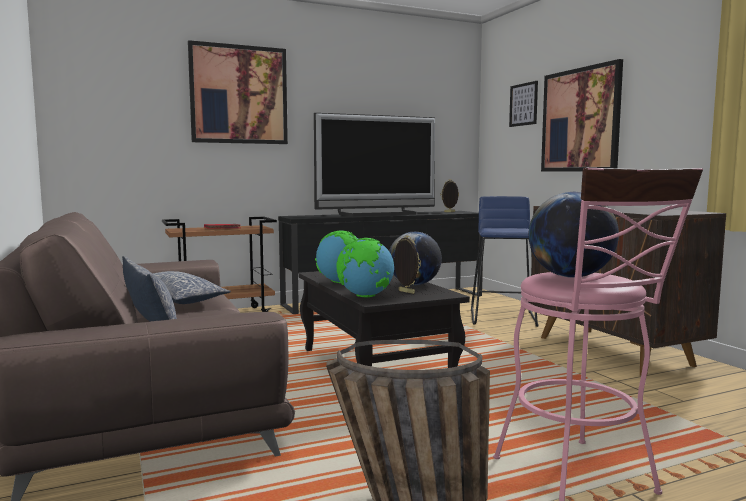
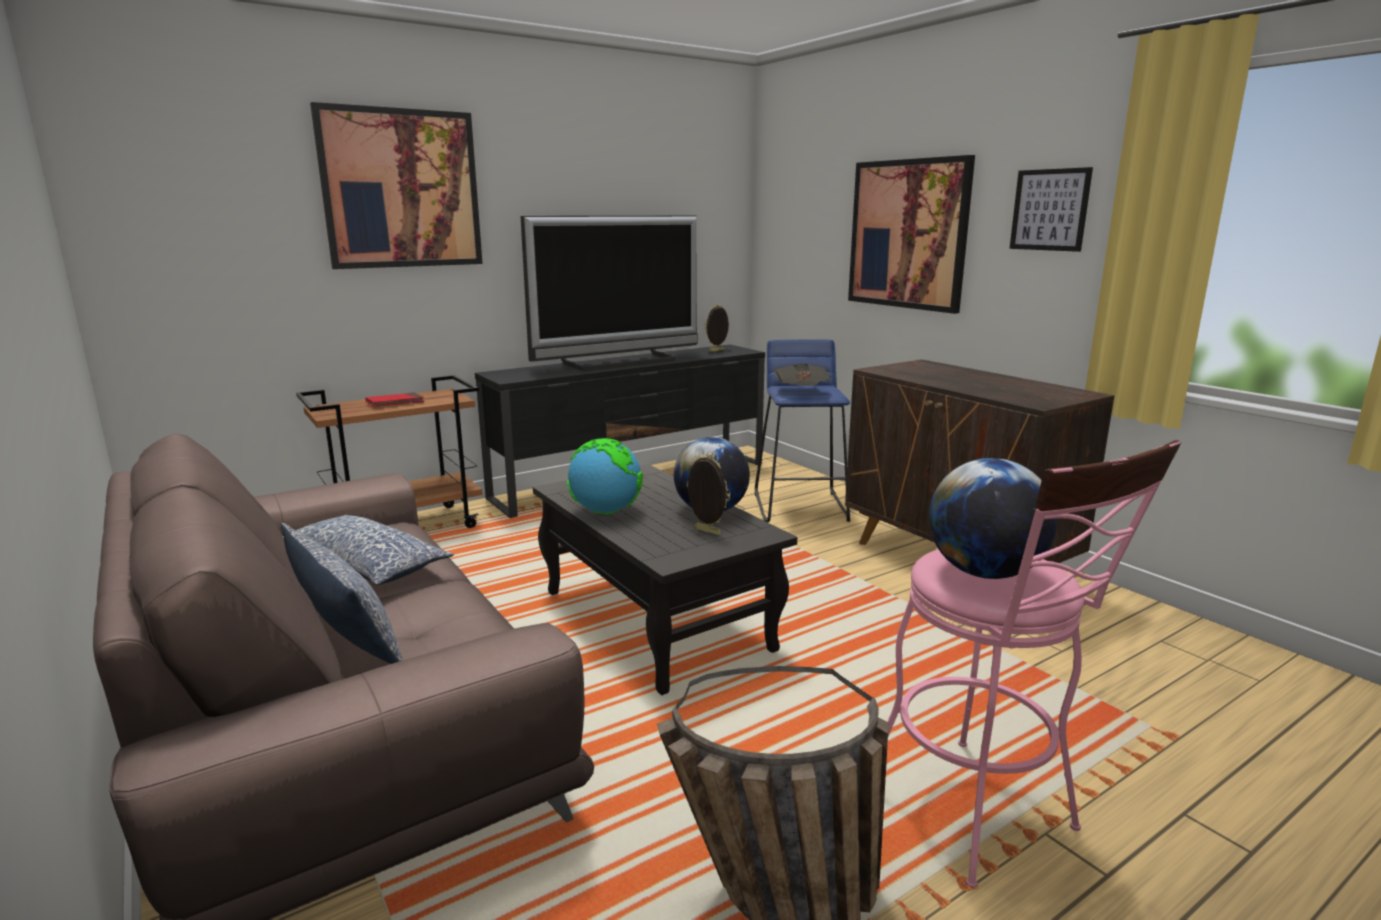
camera: 10 degrees left, 10 degrees up
globe [337,238,394,297] -> none
picture [509,81,538,127] -> picture moved to [1010,167,1093,252]
none -> newspaper [774,364,831,386]

